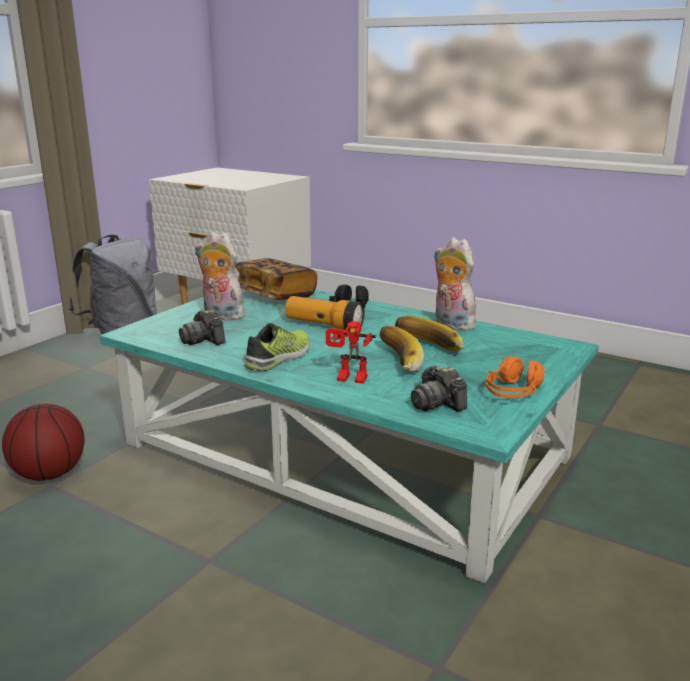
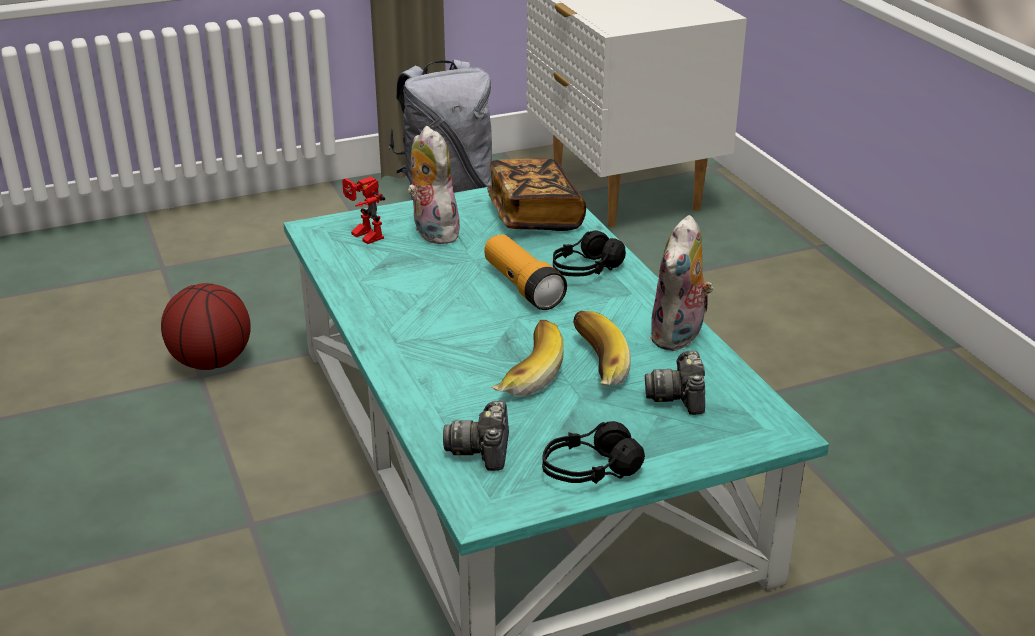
camera: 35 degrees right, 10 degrees up
camera [179,309,225,345] -> camera moved to [645,351,705,415]
shoe [244,323,310,371] -> none
toy robot [326,321,376,384] -> toy robot moved to [342,177,385,244]
plush toy [433,237,477,331] -> plush toy turned 150 degrees counterclockwise [649,215,713,351]
orange headphones [486,356,545,398] -> black headphones [542,421,645,484]

